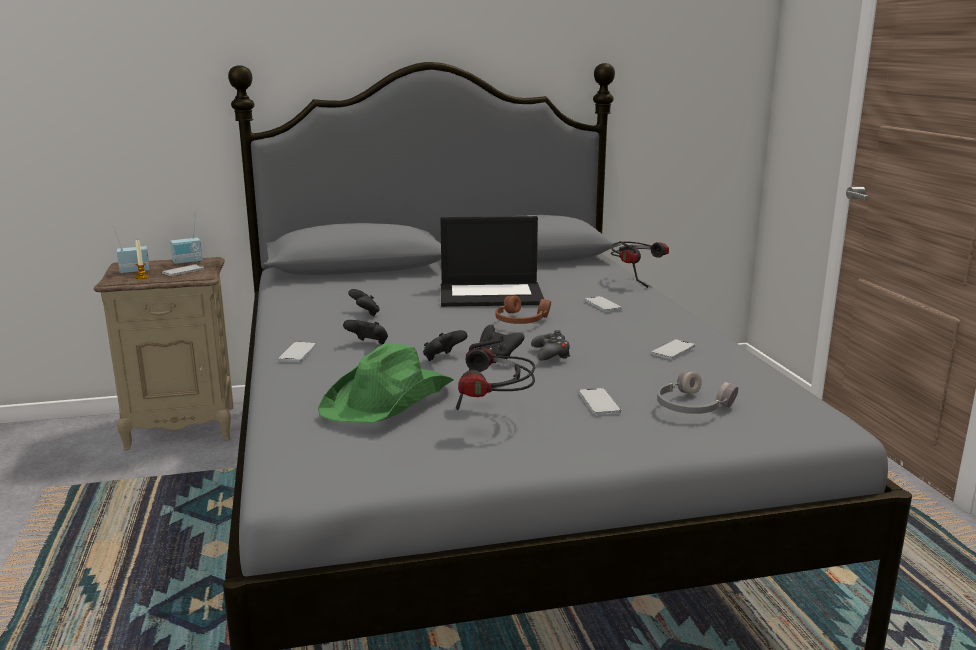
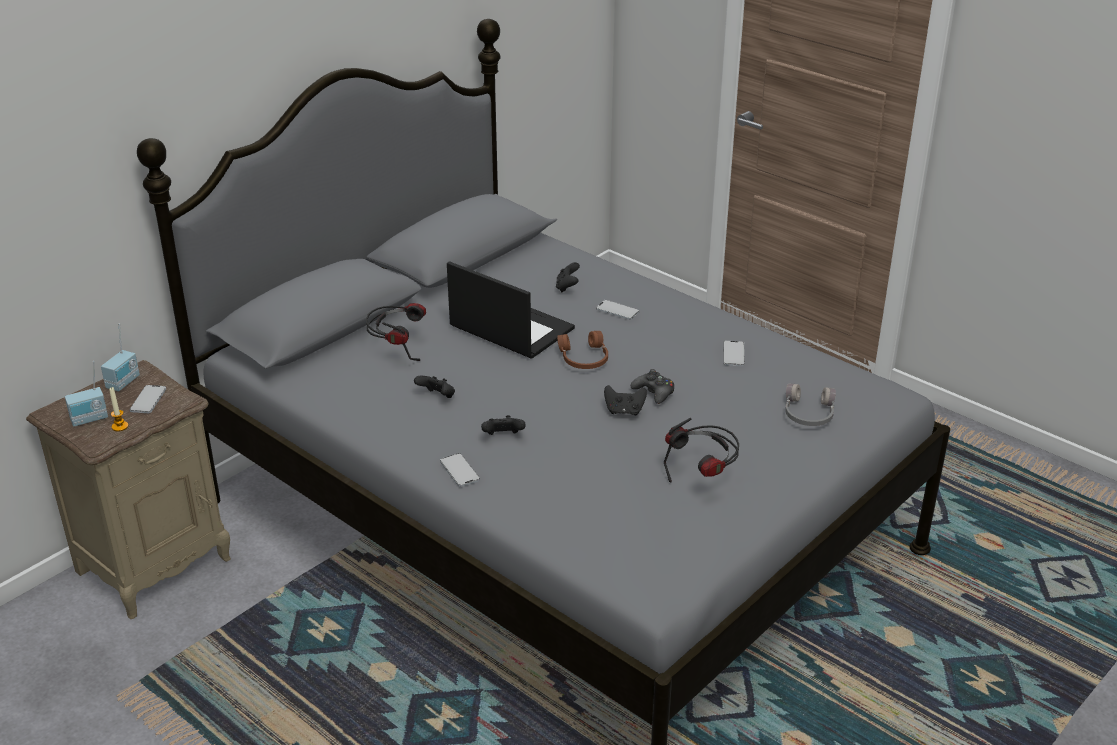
camera: 35 degrees left, 15 degrees up
radio [113,225,150,274] -> radio turned 150 degrees counterclockwise [65,361,108,426]
green hat [318,343,454,423] -> none
black game controller [423,330,468,361] -> black game controller moved to [556,262,580,292]
laptop [441,216,544,307] -> laptop turned 105 degrees counterclockwise [447,261,575,359]
phone [579,388,621,415] -> none
headphones [611,241,669,288] -> headphones moved to [366,303,426,361]

